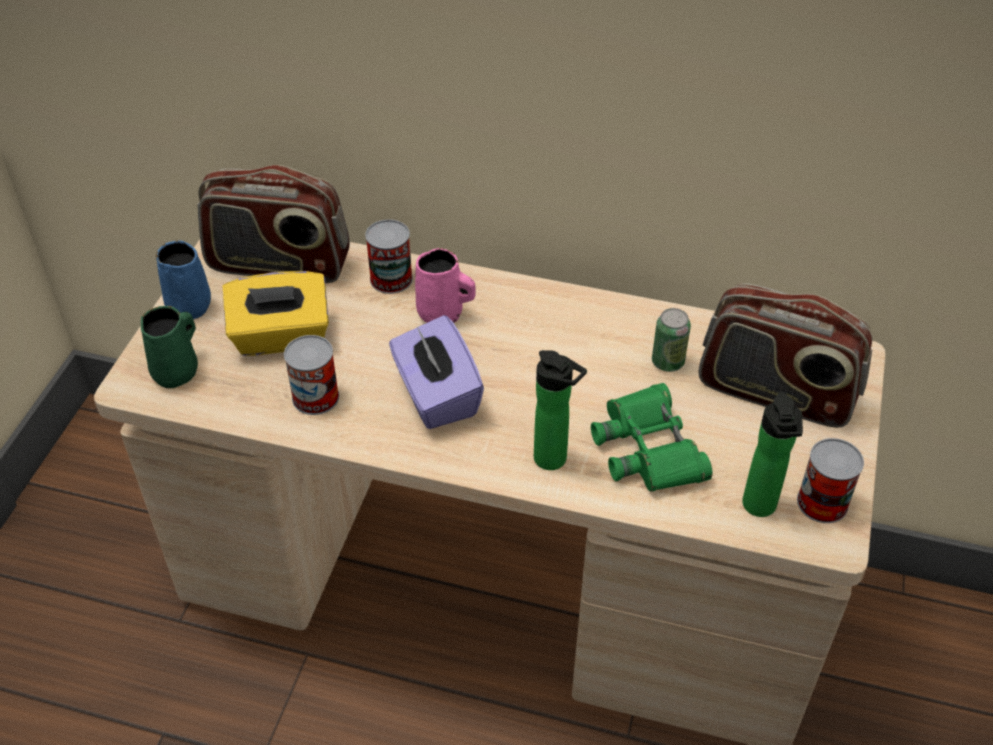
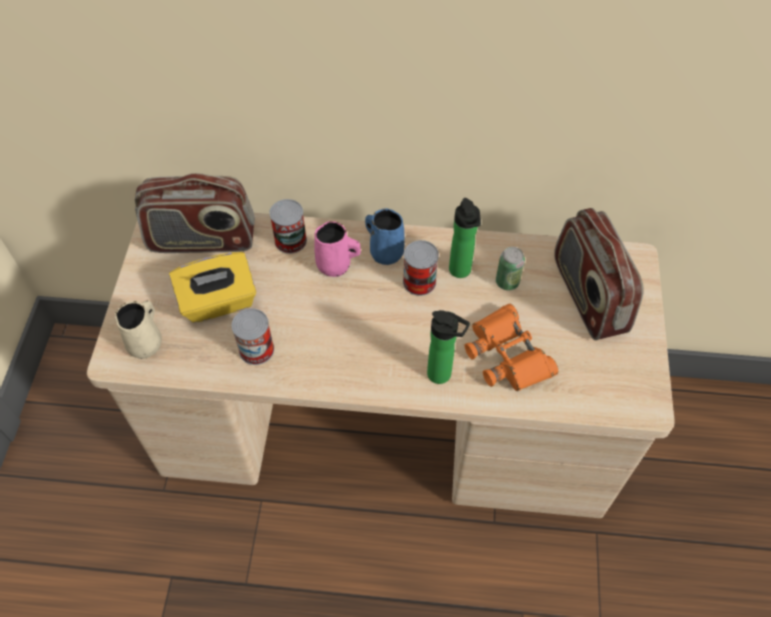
camera: 10 degrees left, 10 degrees up
green mug [141,306,198,388] -> beige mug [115,301,162,359]
blue mug [156,240,211,319] -> blue mug moved to [365,208,405,265]
purple tissue box [389,315,484,429] -> none
green binoculars [591,383,713,492] -> orange binoculars [465,304,558,391]
radio [698,283,872,428] -> radio turned 60 degrees clockwise [554,208,644,340]
bottle [742,392,803,517] -> bottle moved to [449,198,481,278]
can [797,438,864,523] -> can moved to [403,240,439,296]

